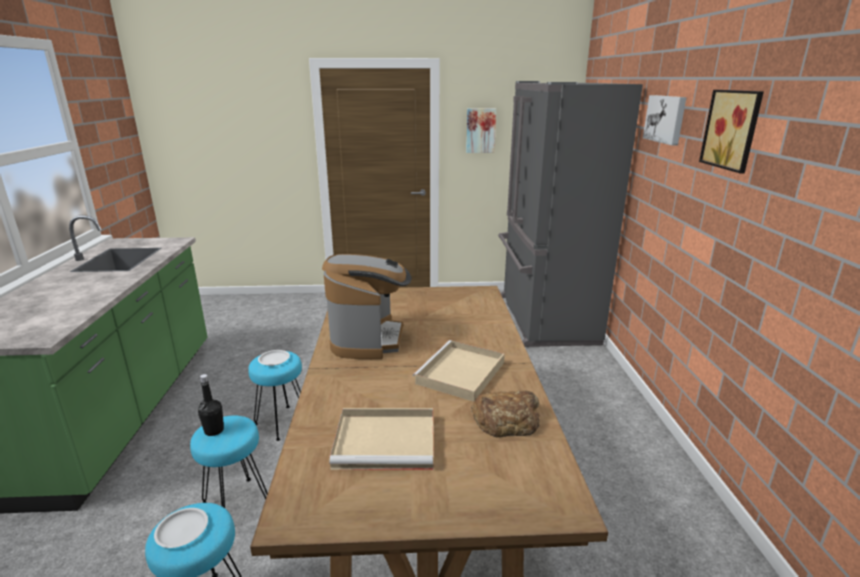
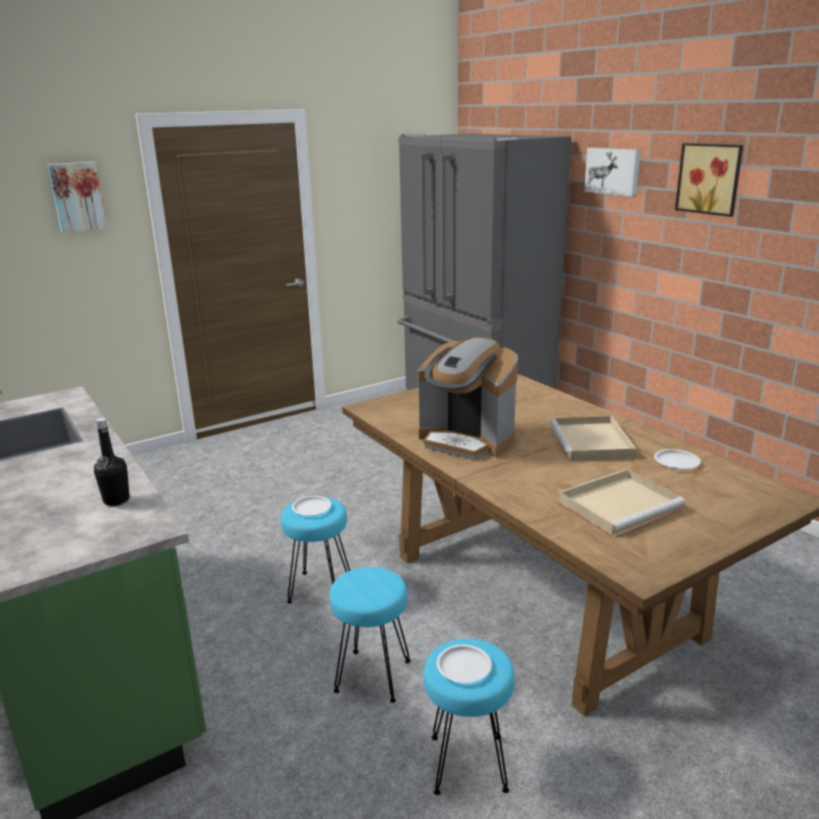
camera: 30 degrees left, 0 degrees up
black bottle [198,374,224,436] -> black bottle moved to [94,418,130,506]
coffee machine [322,254,411,359] -> coffee machine turned 150 degrees clockwise [418,337,518,460]
picture [466,108,496,153] -> picture moved to [48,162,107,233]
bread [471,390,540,437] -> white plate [654,449,701,470]

